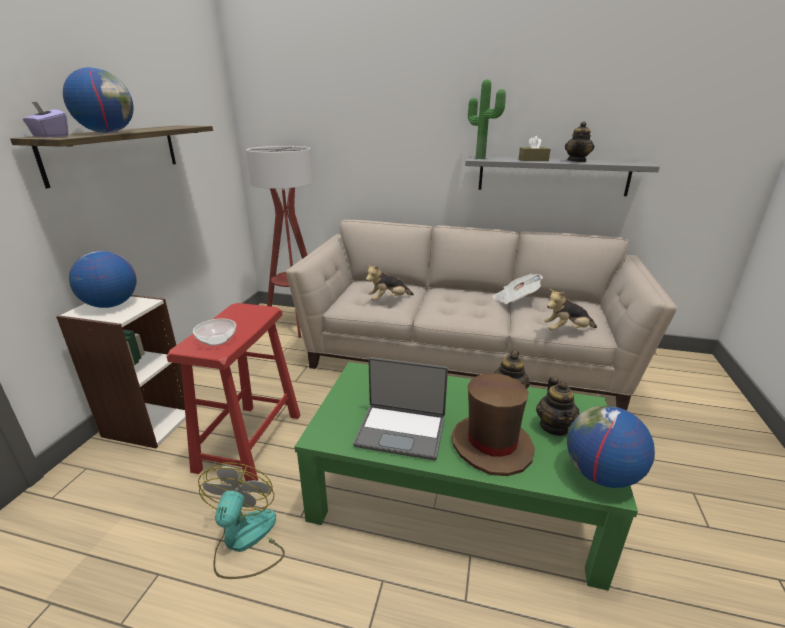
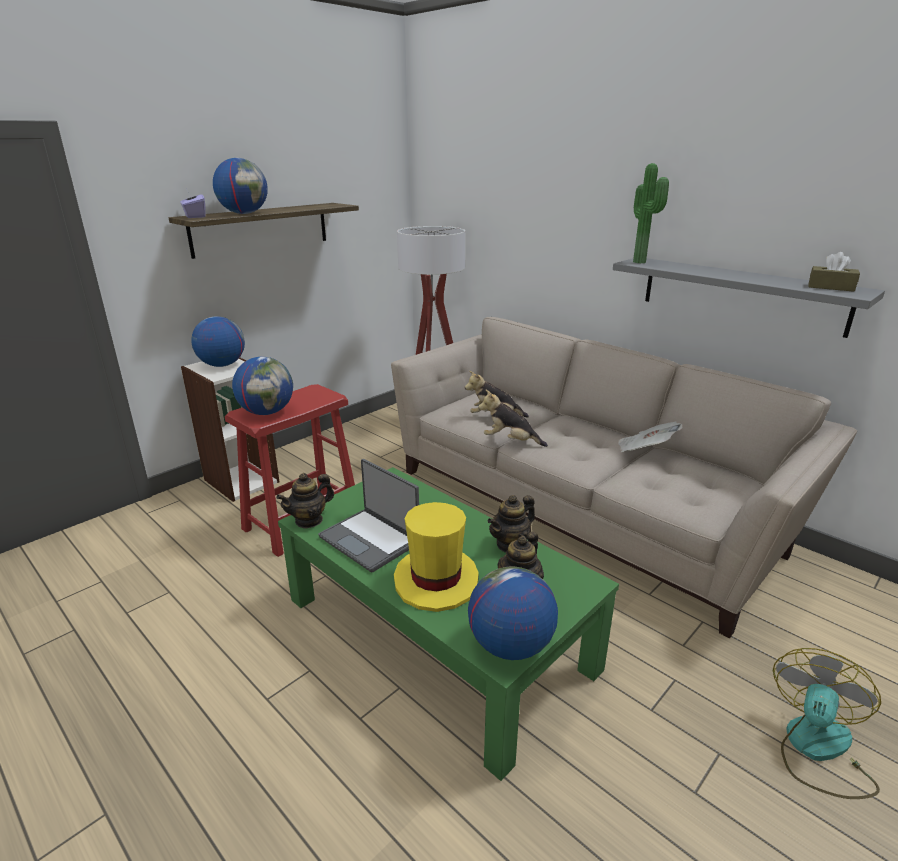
camera: 30 degrees right, 0 degrees up
bowl [193,318,236,346] -> globe [232,357,293,415]
fan [198,462,285,579] -> fan moved to [773,648,881,799]
brown hat [452,373,535,476] -> yellow hat [394,502,479,612]
brown tissue box [519,136,551,161] -> brown tissue box moved to [809,252,860,292]
plush toy [544,289,597,330] -> plush toy moved to [478,389,548,447]
teapot [565,121,595,162] -> teapot moved to [276,473,334,529]

